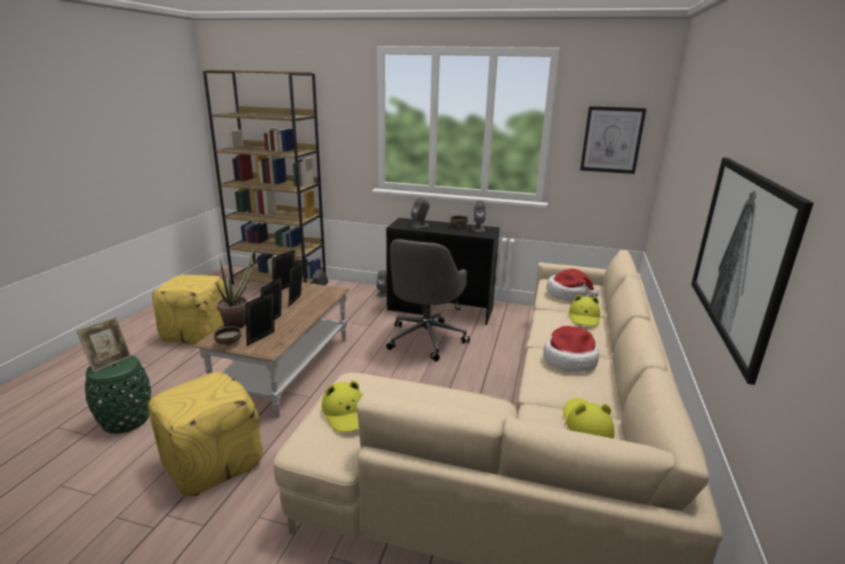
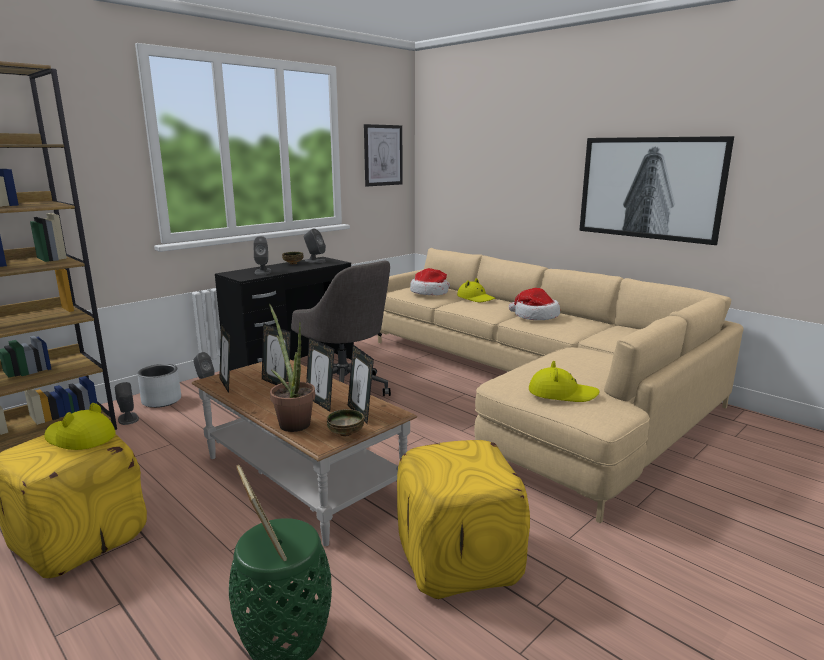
camera: 60 degrees left, 5 degrees down
yellow hat [563,398,614,438] -> yellow hat moved to [44,403,116,450]
none -> grey planter [137,364,181,408]

